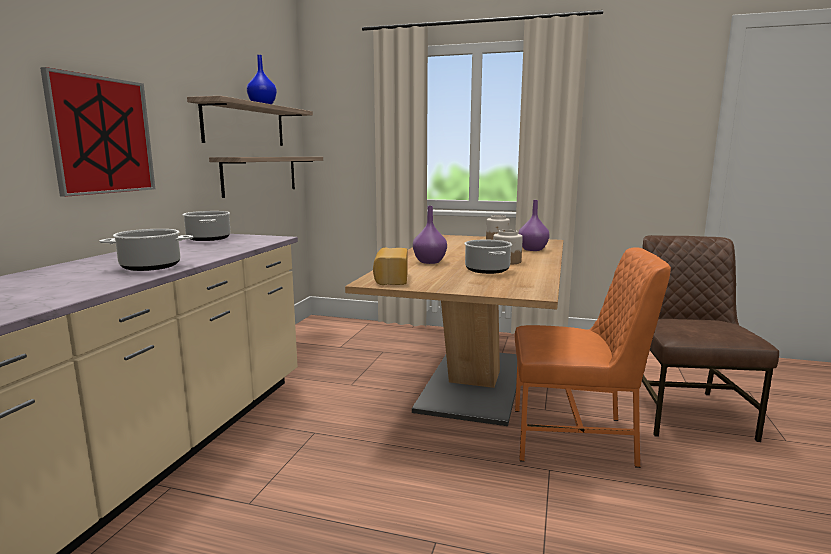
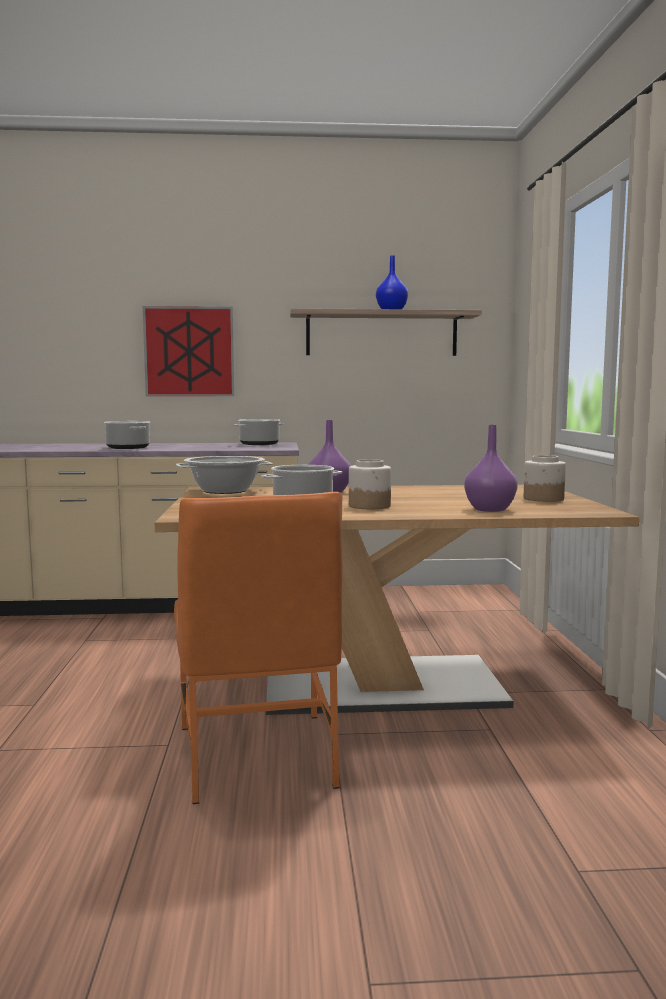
camera: 70 degrees right, 5 degrees down
shelf [209,157,323,198] -> none
bread [373,248,407,285] -> cooking pot [176,456,273,494]
brown chair [642,235,779,442] -> none

